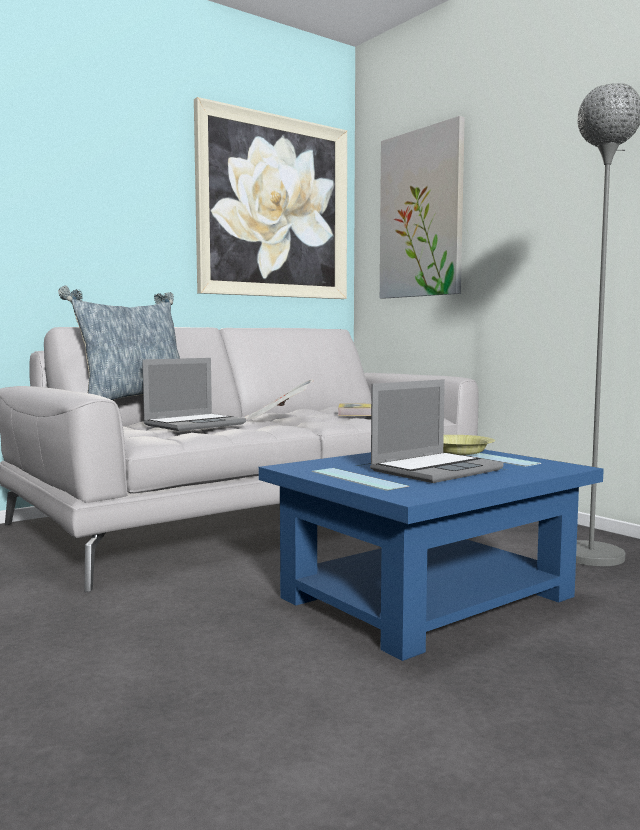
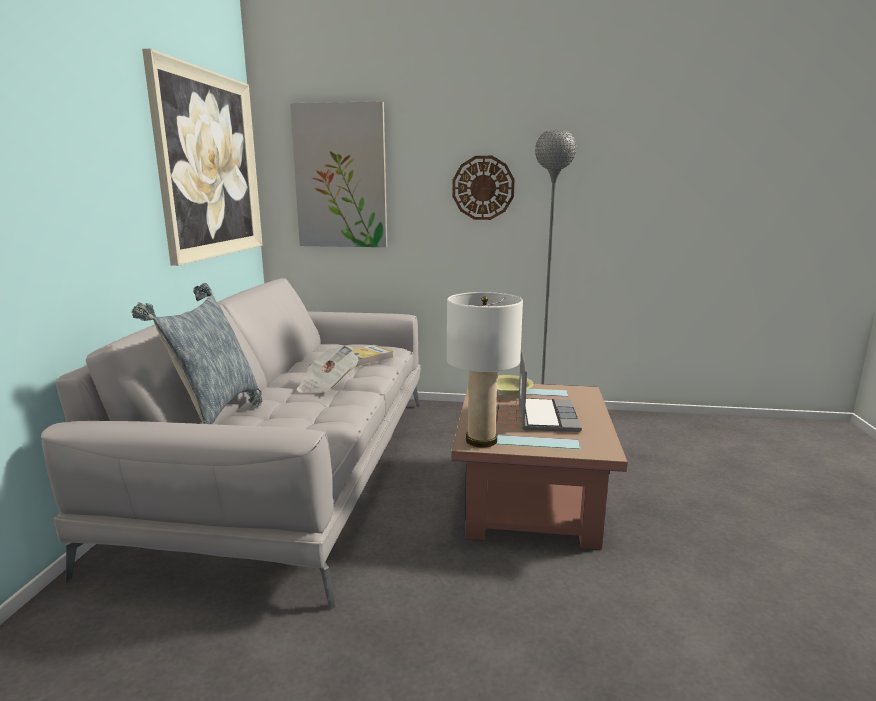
camera: 45 degrees left, 10 degrees up
laptop [142,358,246,431] -> none
blue coffee table [259,450,604,661] -> brown coffee table [451,384,628,550]
none -> white table lamp [447,292,523,448]
none -> wall clock [452,156,515,220]

